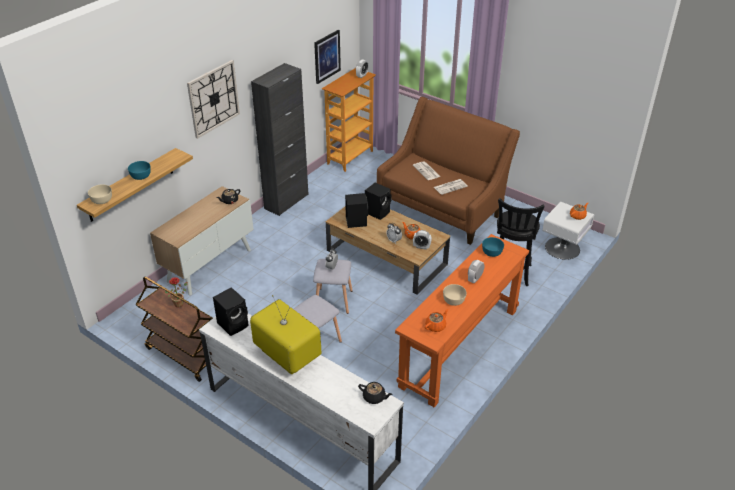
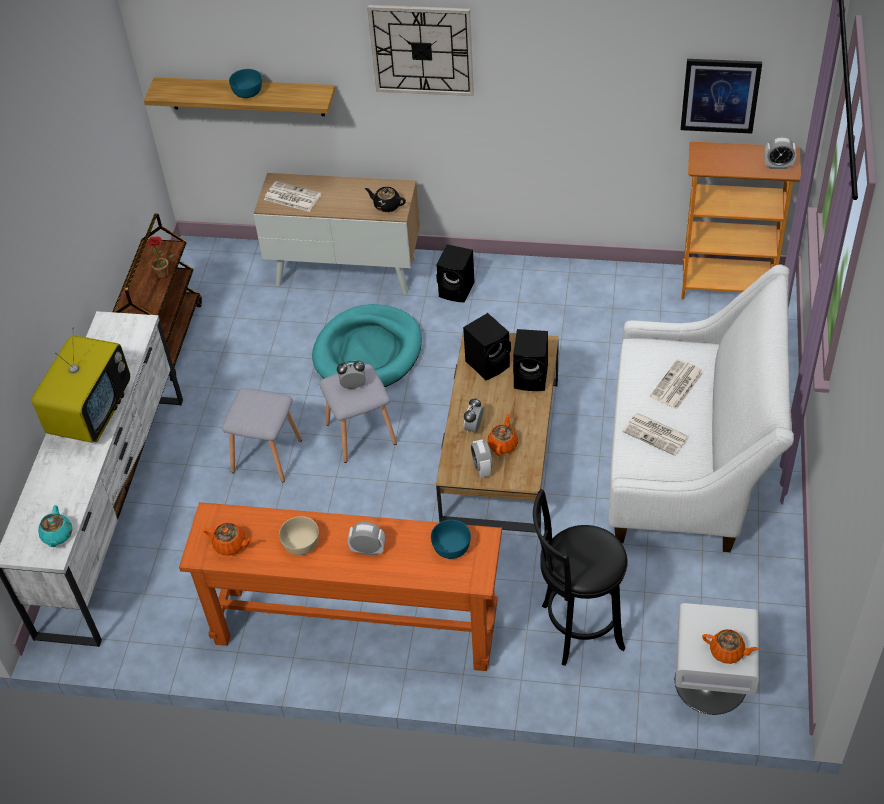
camera: 65 degrees right, 10 degrees up
beige bowl [88,184,112,204] -> none
black speaker [213,287,249,336] -> black speaker moved to [436,244,475,303]
black cabinet [251,63,309,216] -> none
black teapot [358,382,393,404] -> turquoise teapot [38,505,73,547]
brown sofa [377,97,520,245] -> white sofa [608,265,794,552]
none -> newspaper [264,181,321,212]
none -> turquoise dog bed [312,304,422,387]

